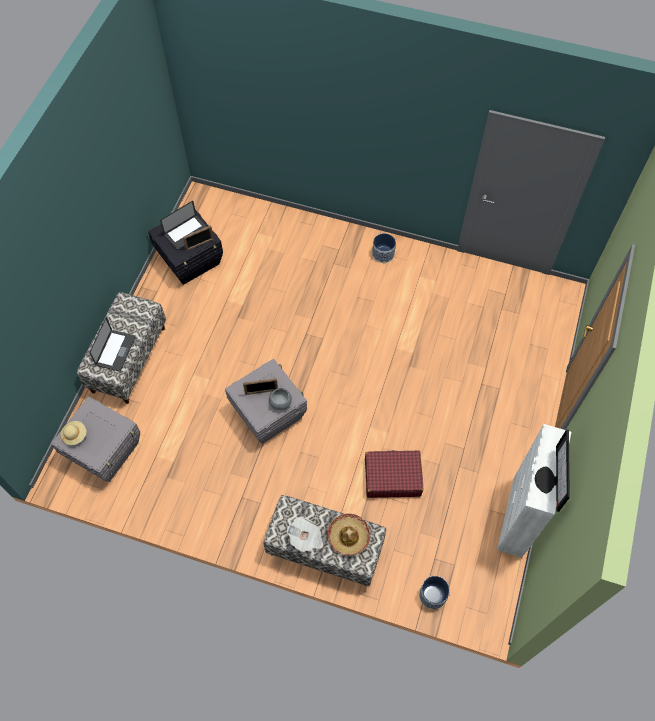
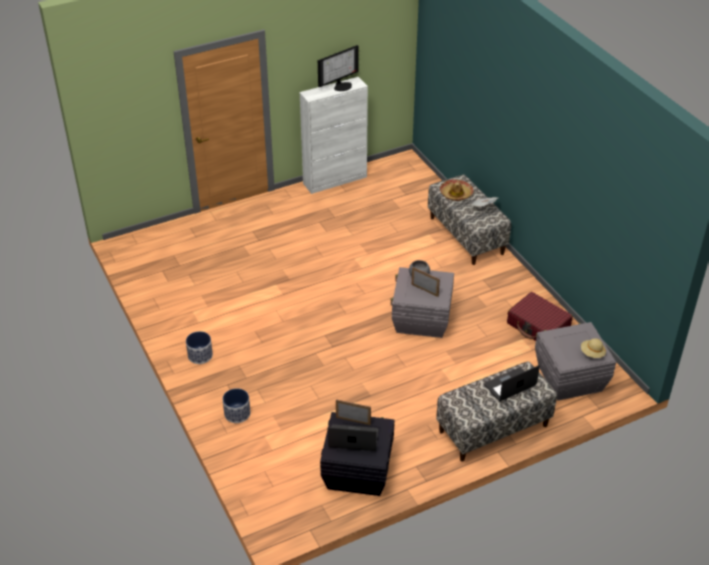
camera: 135 degrees left, 20 degrees down
red suitcase [365,450,423,498] -> red suitcase moved to [507,292,573,341]
planter [419,576,450,609] -> planter moved to [223,388,250,423]

